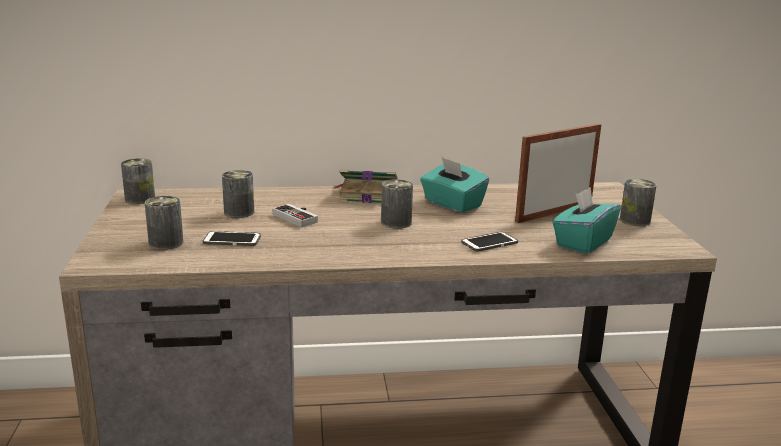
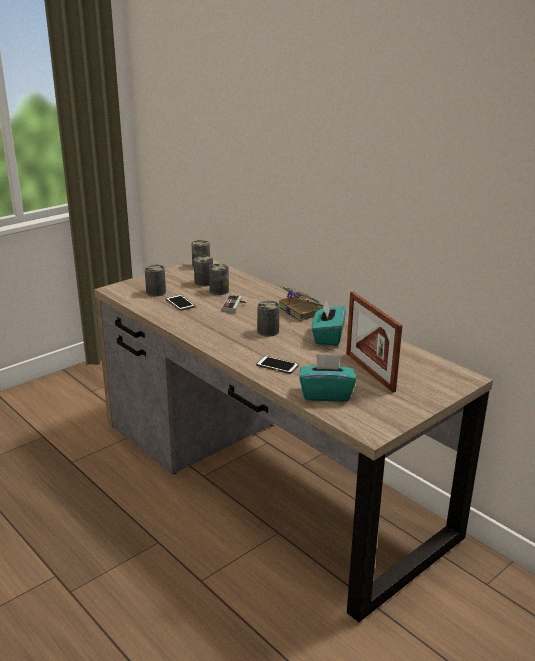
camera: 55 degrees right, 5 degrees up
picture frame [515,124,601,223] -> picture frame turned 135 degrees counterclockwise [346,291,403,393]
can [620,179,657,226] -> can moved to [194,256,213,287]

